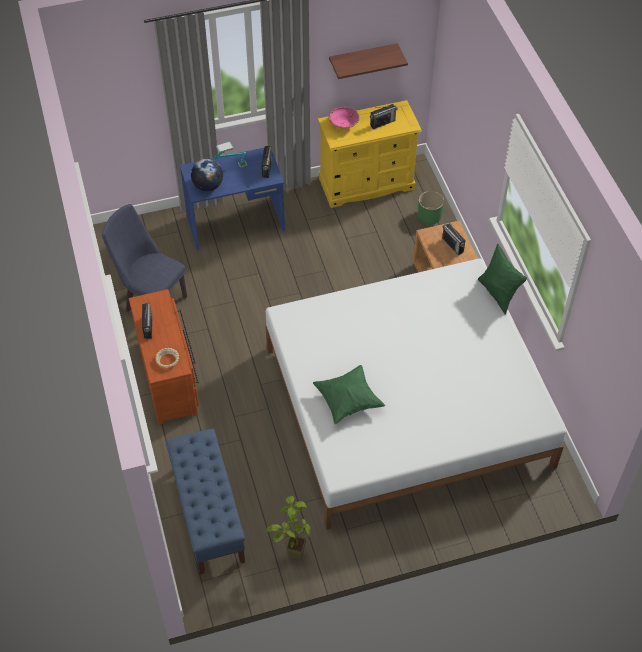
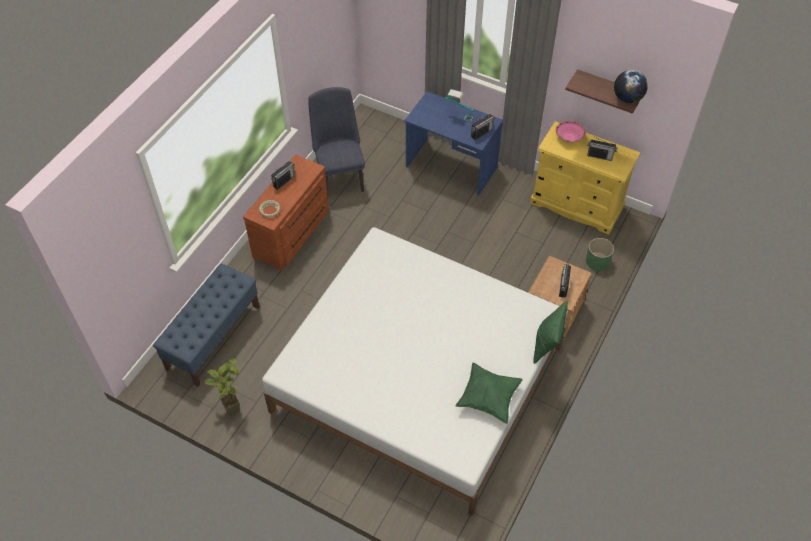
camera: 45 degrees right, 0 degrees up
globe [191,159,223,191] -> globe moved to [614,70,648,103]
green pillow [313,365,385,425] -> green pillow moved to [456,363,523,424]

